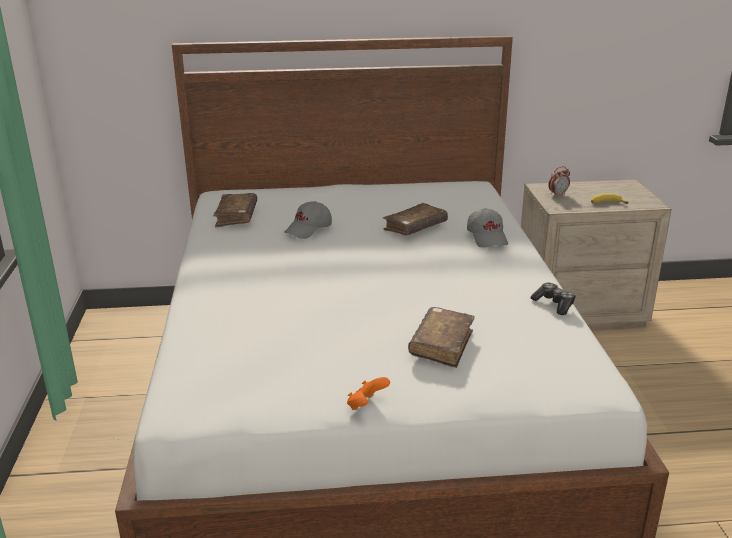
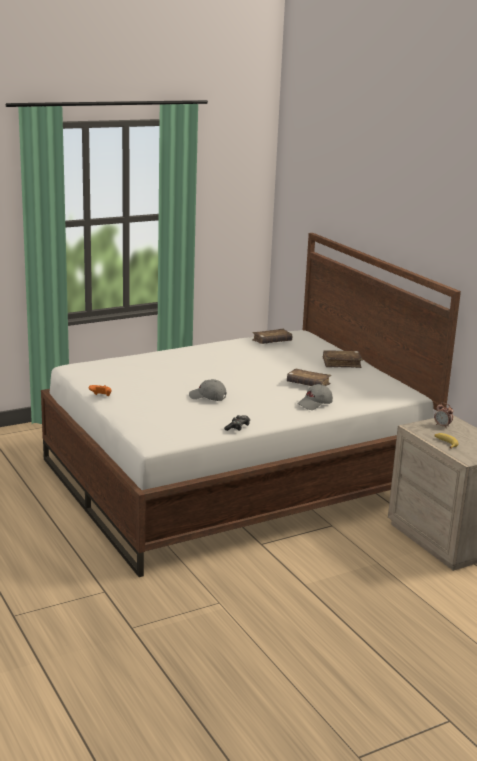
camera: 65 degrees right, 5 degrees down
grey cap [284,201,332,239] -> grey cap moved to [189,379,226,401]
brown book [408,307,475,368] -> brown book moved to [323,350,363,368]

